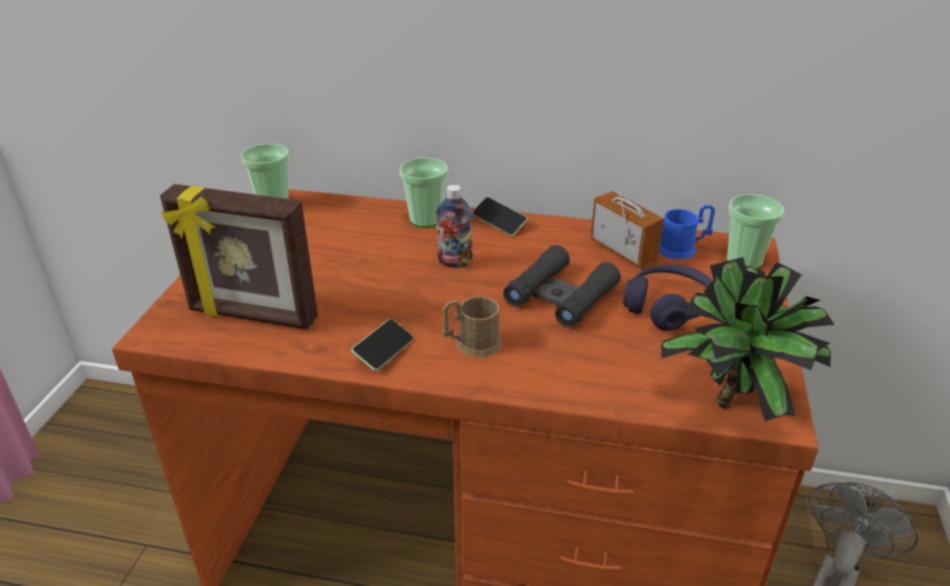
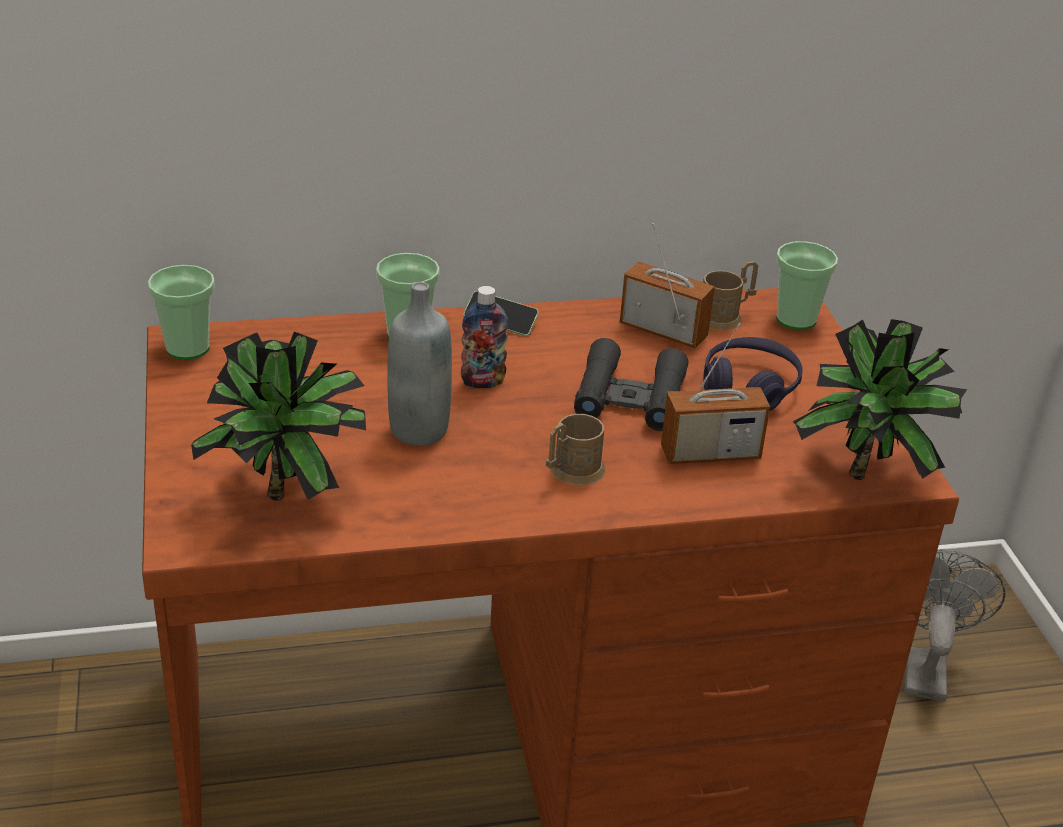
camera: 25 degrees left, 0 degrees up
picture frame [160,184,318,330] -> potted plant [191,332,366,501]
phone [351,319,414,371] -> none
blue mug [659,205,715,259] -> brown mug [703,261,759,331]
none -> grey bottle [387,282,452,446]
none -> radio [661,323,770,464]

